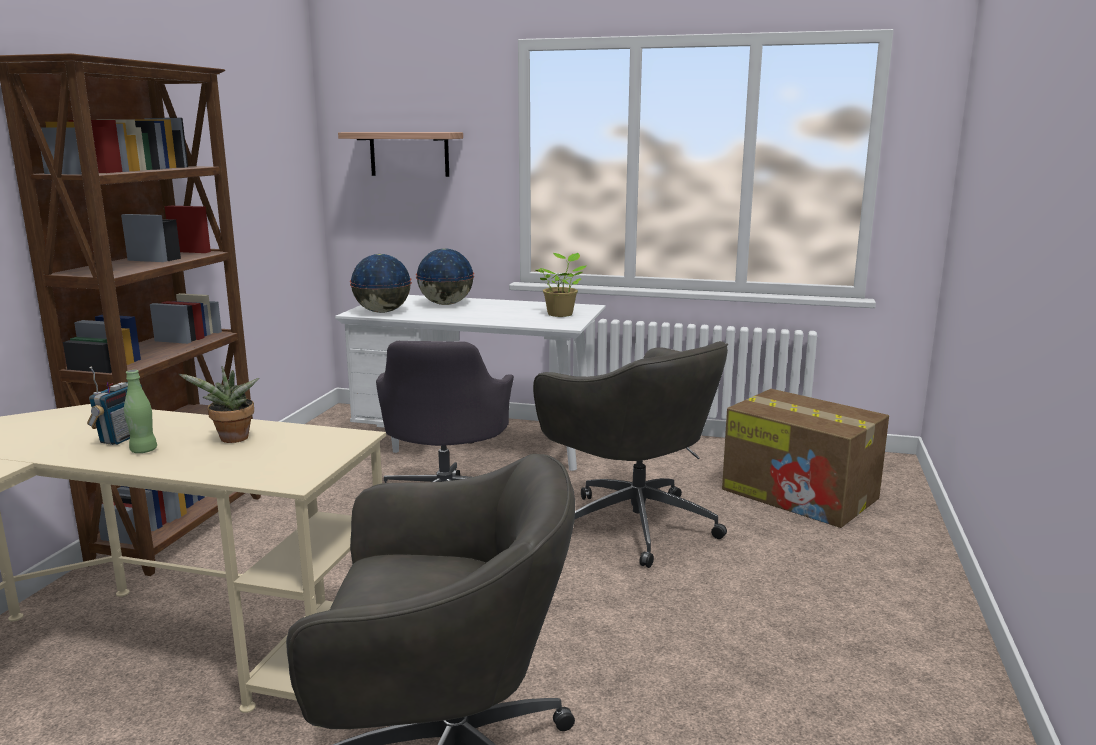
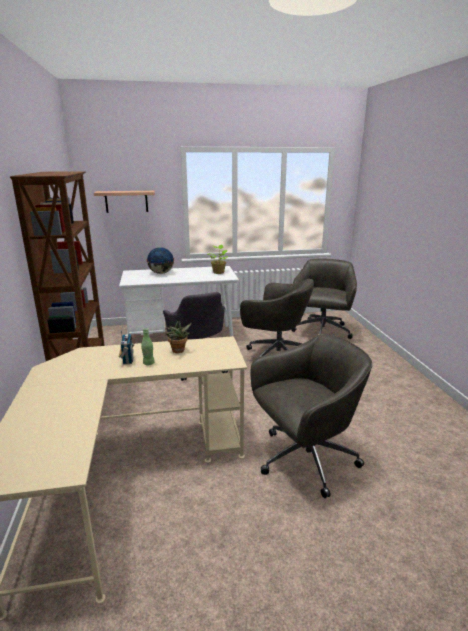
camera: 25 degrees left, 5 degrees up
globe [350,254,412,313] -> none
cardboard box [722,389,889,528] -> grey office chair [291,258,357,339]

